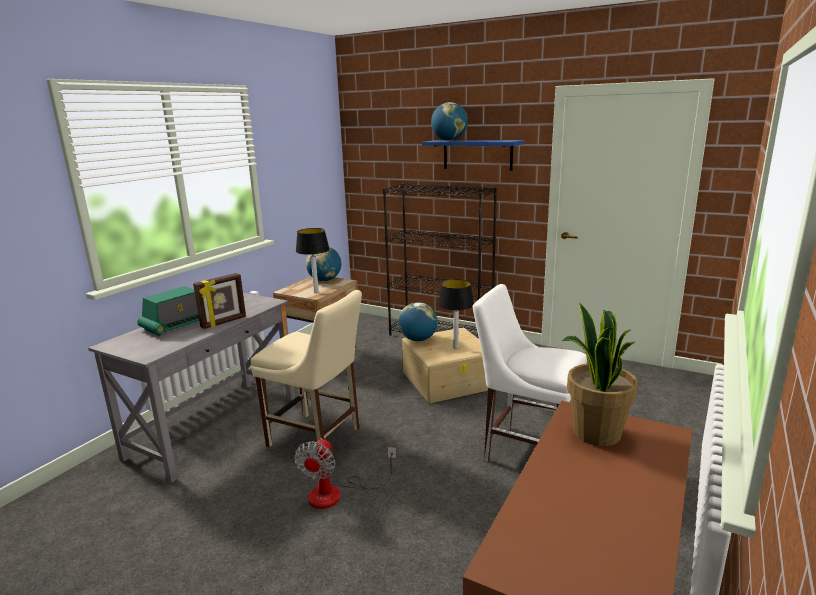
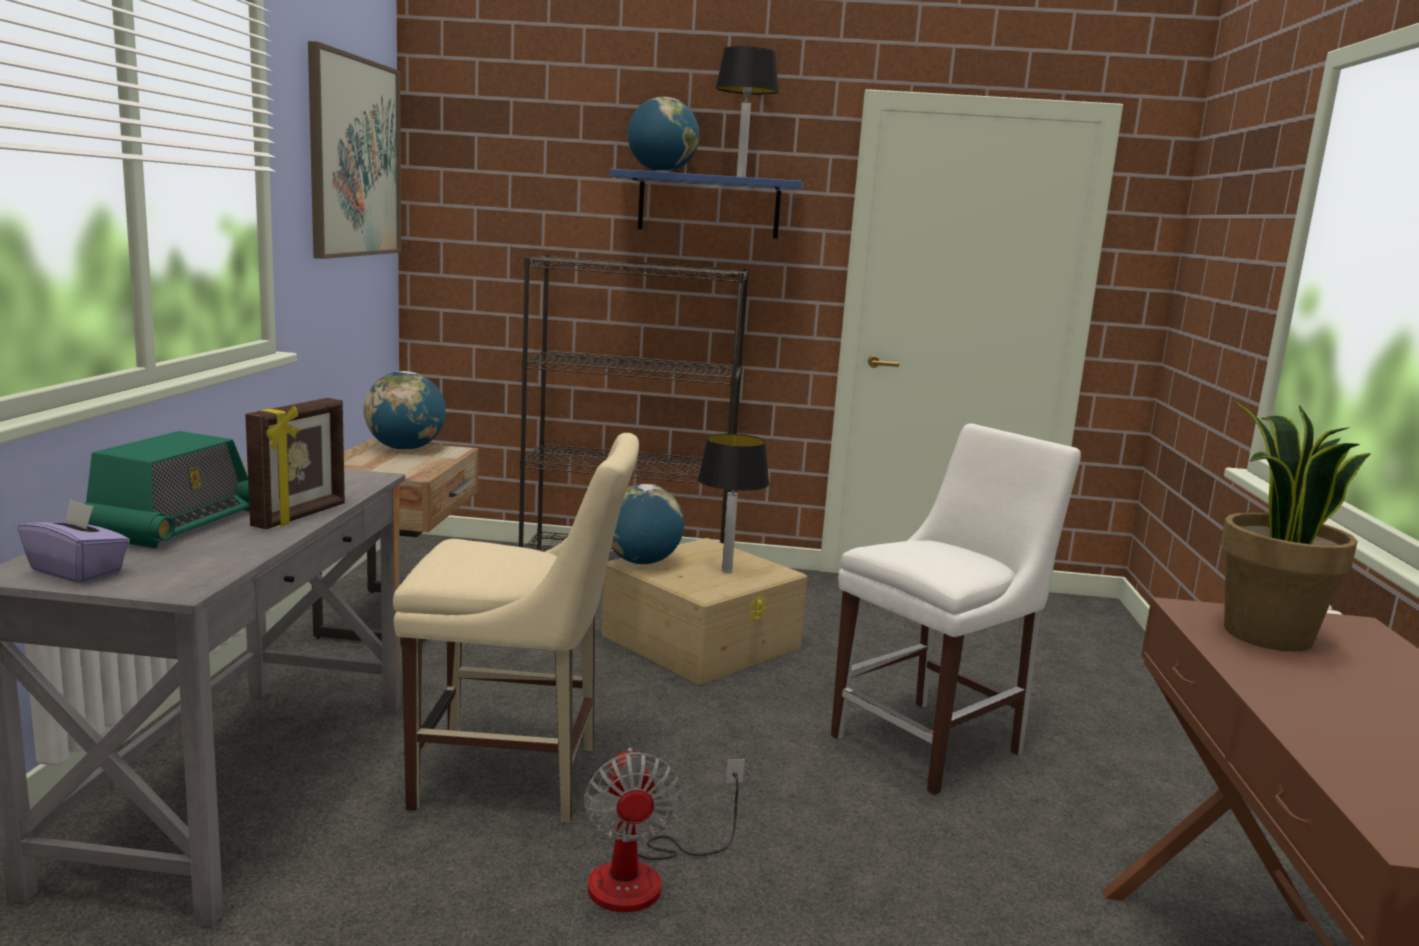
camera: 25 degrees left, 5 degrees down
table lamp [296,228,330,293] -> table lamp moved to [715,46,779,177]
white chair [473,284,587,462] -> white chair turned 135 degrees clockwise [831,423,1081,795]
none -> purple tissue box [18,499,130,584]
none -> picture [308,41,401,259]

